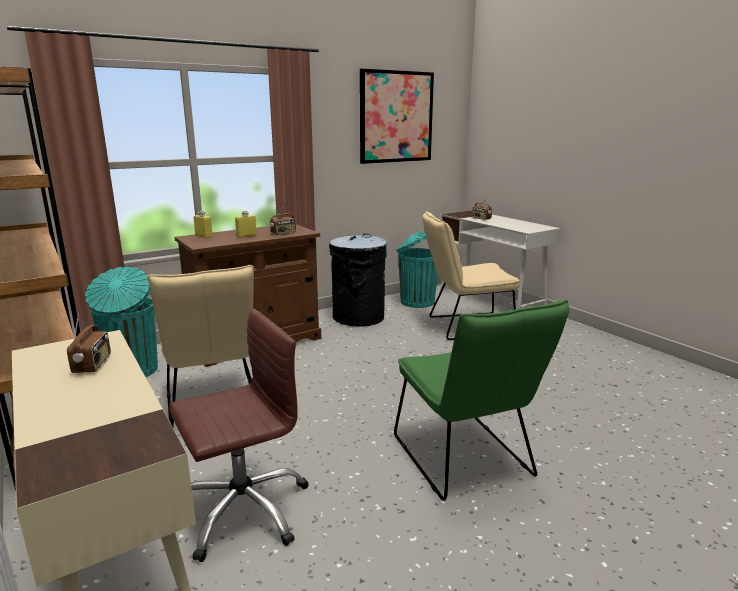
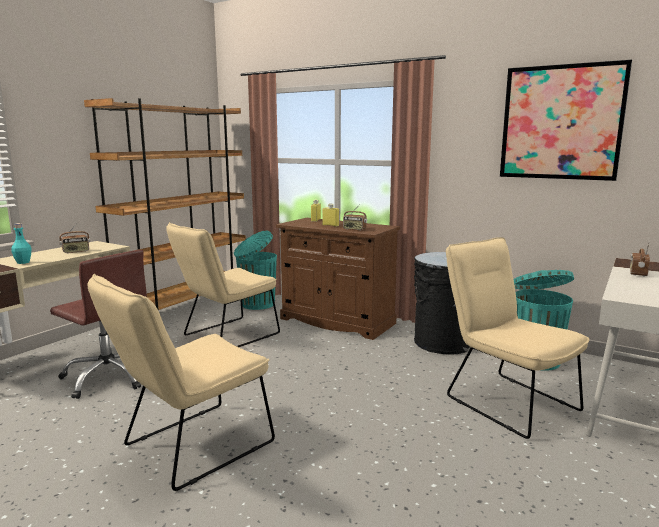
camera: 65 degrees right, 5 degrees down
green chair [394,299,569,501] -> beige chair [88,274,275,491]
none -> turquoise bottle [11,223,31,264]

